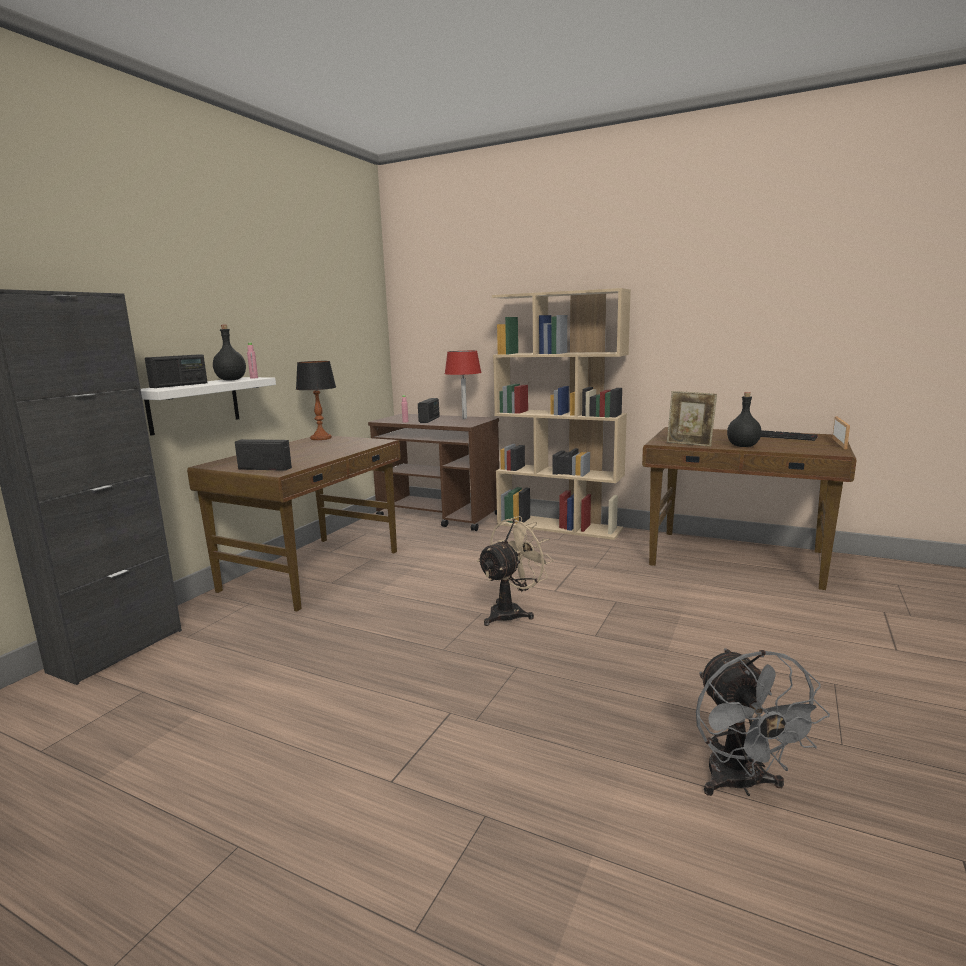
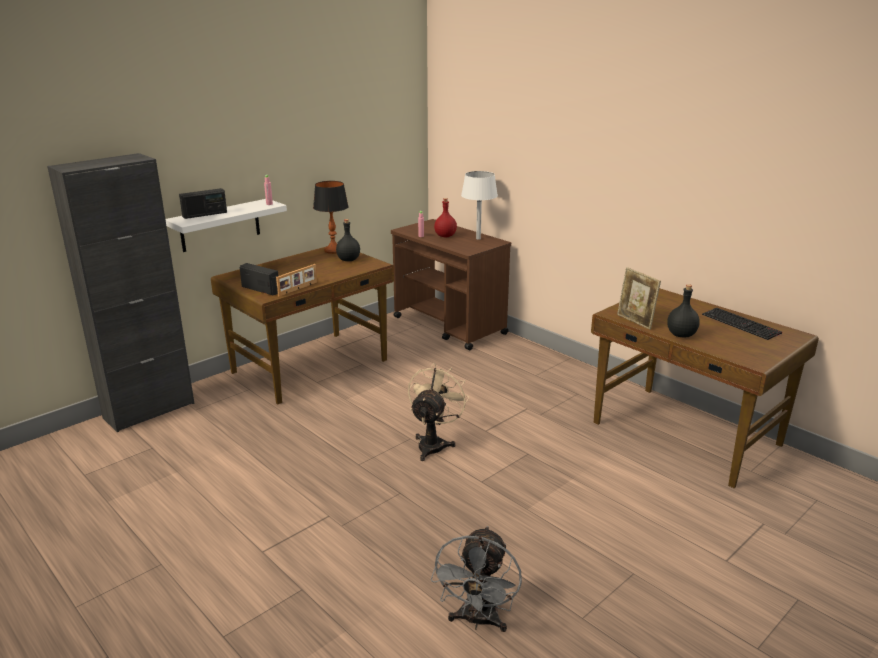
camera: 20 degrees right, 10 degrees up
black bottle [213,325,246,381] -> black bottle moved to [336,219,360,261]
radio [418,398,440,423] -> red bottle [434,198,457,237]
red table lamp [445,351,482,419] -> white table lamp [461,171,498,240]
beige fan [477,516,554,626] -> beige fan turned 45 degrees counterclockwise [408,363,470,461]
beige bookcase [492,288,631,540] -> none
picture frame [832,416,850,449] -> picture frame moved to [276,264,317,296]

